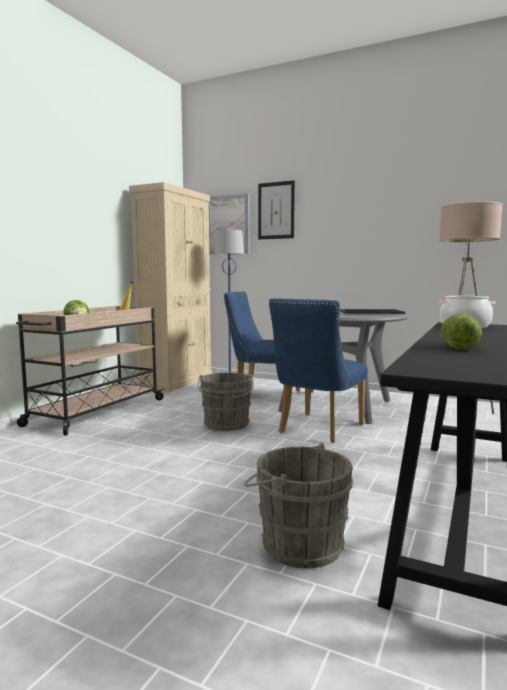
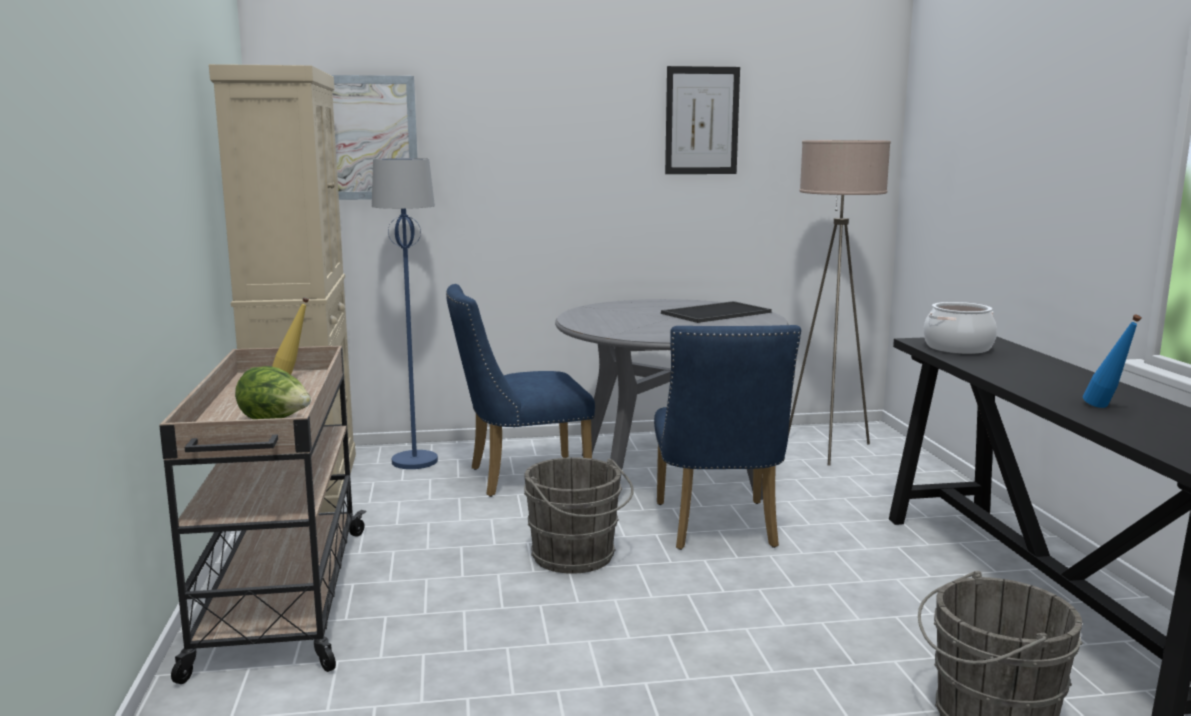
camera: 35 degrees left, 5 degrees up
picture [258,180,295,239] -> picture moved to [665,66,740,174]
lettuce [441,314,482,350] -> blue bottle [1083,315,1142,408]

